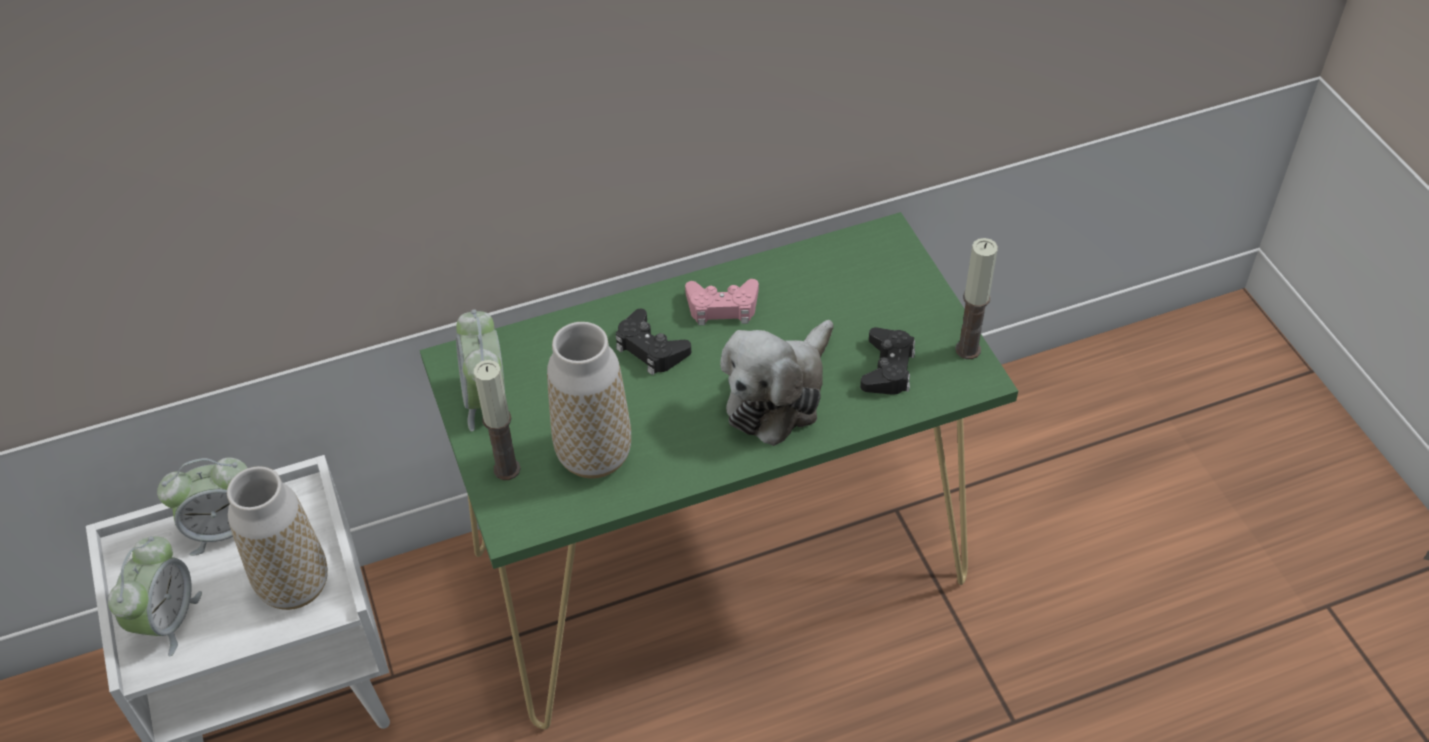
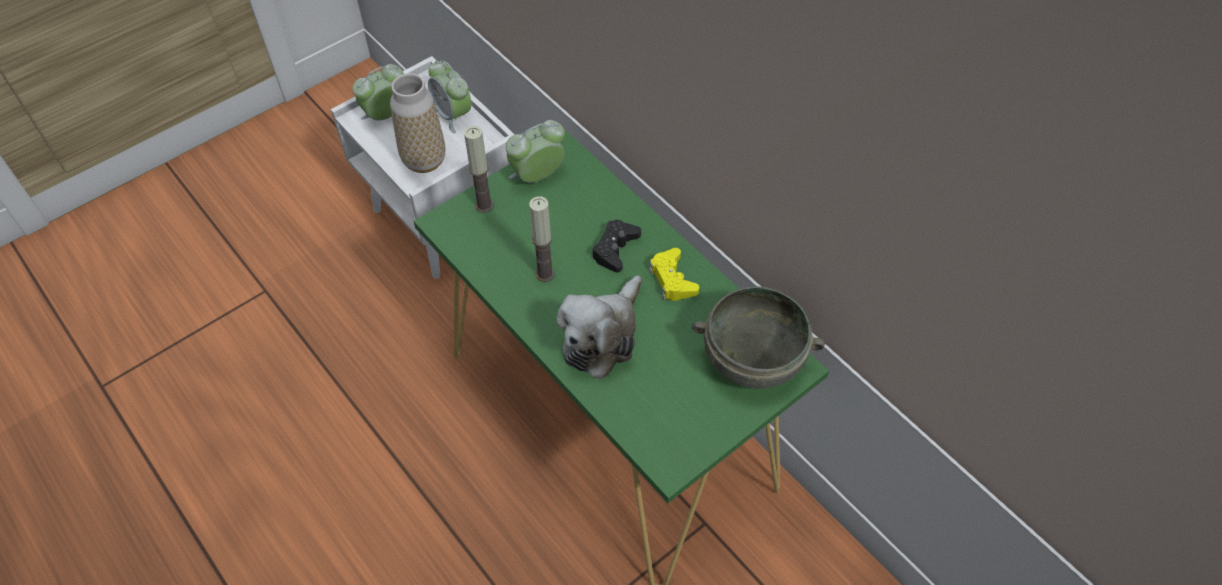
camera: 70 degrees right, 5 degrees up
alarm clock [108,536,202,656] -> alarm clock turned 150 degrees clockwise [353,64,404,120]
vase [547,322,631,479] -> none
pink game controller [685,279,759,325] -> yellow game controller [649,248,699,301]
plush toy [720,320,833,446] -> plush toy turned 75 degrees counterclockwise [557,275,642,379]
black game controller [860,327,915,395] -> none
candle [955,238,998,359] -> candle moved to [529,196,554,282]
none -> grey bowl [692,286,825,389]

